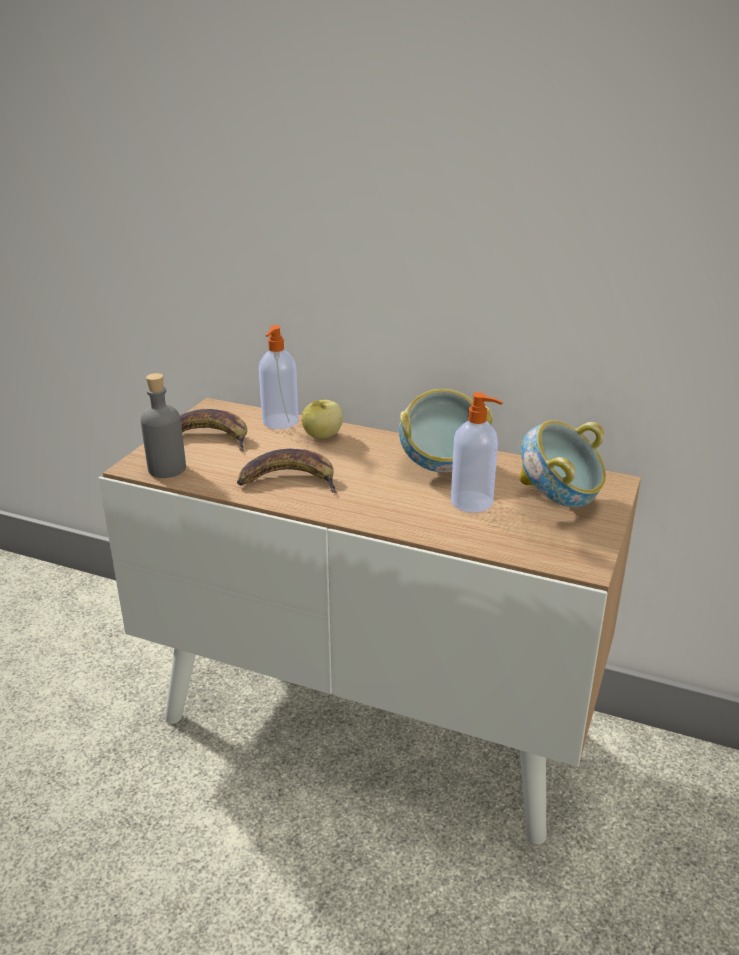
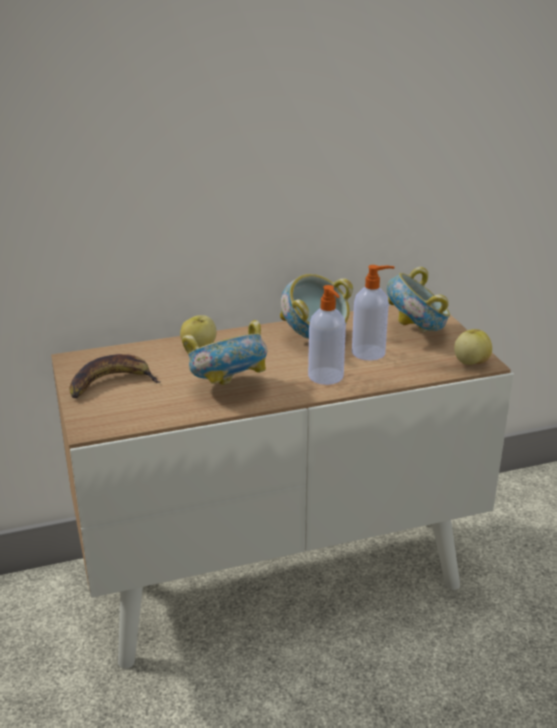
camera: 40 degrees left, 0 degrees up
grey bottle [141,373,186,478] -> none
banana [237,449,336,493] -> bowl [182,320,268,385]
soap dispenser [259,325,298,429] -> soap dispenser moved to [308,285,346,385]
none -> apple [454,329,492,365]

